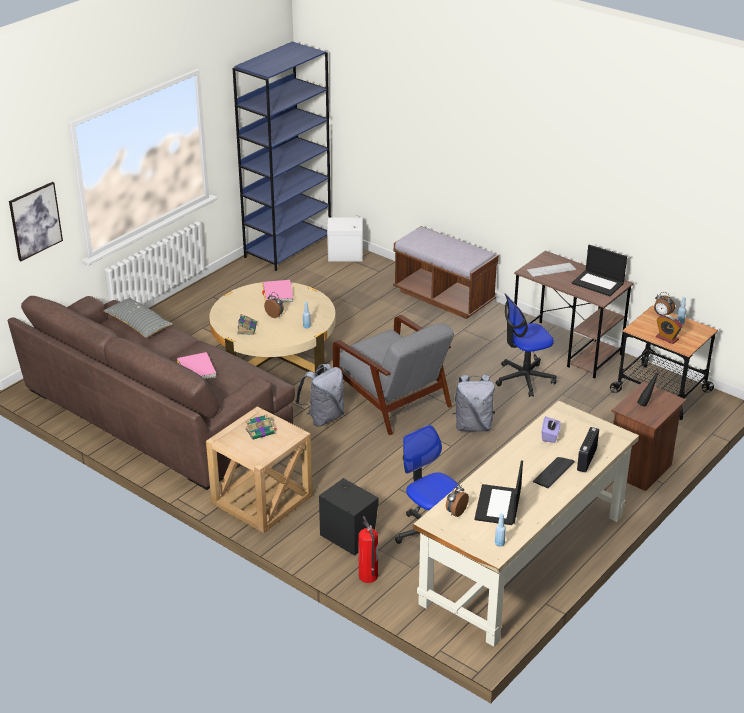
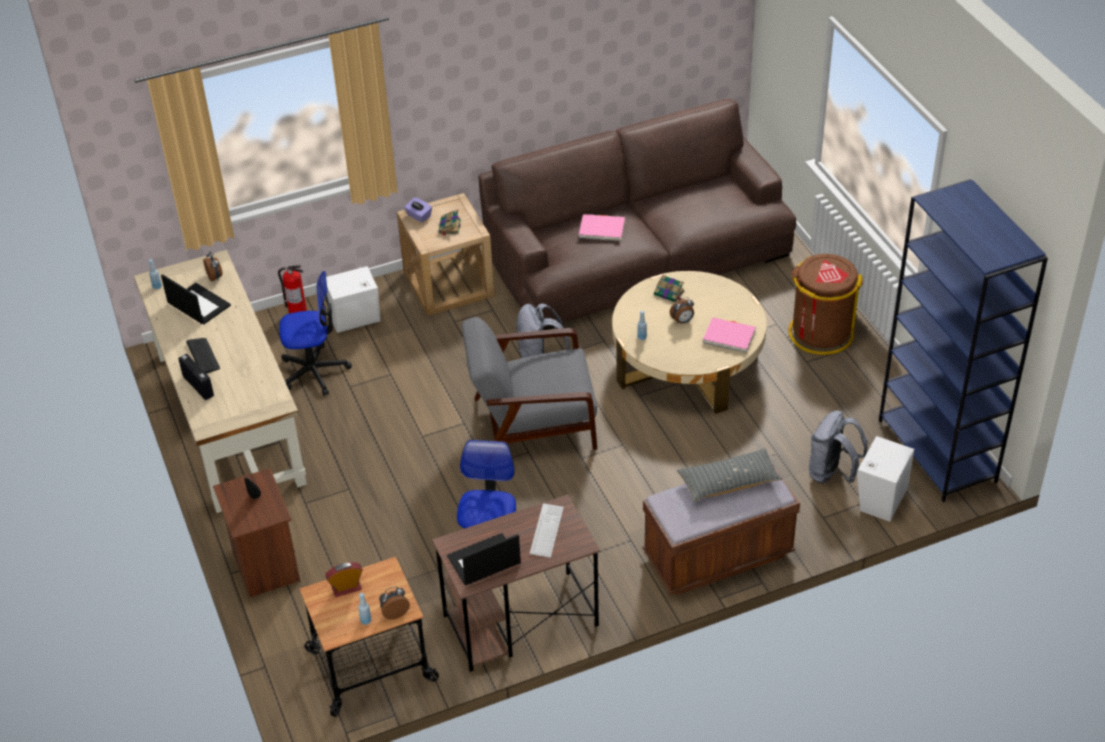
camera: 120 degrees right, 10 degrees up
picture [9,182,63,261] -> none
grey pillow [103,298,173,338] -> grey pillow moved to [677,448,782,502]
black speaker [319,478,379,556] -> white speaker [326,266,381,333]
grey backpack [452,374,495,431] -> grey backpack moved to [809,410,868,484]
purple tissue box [542,416,561,443] -> purple tissue box moved to [404,197,432,222]
none -> brown trash can [788,254,863,355]

